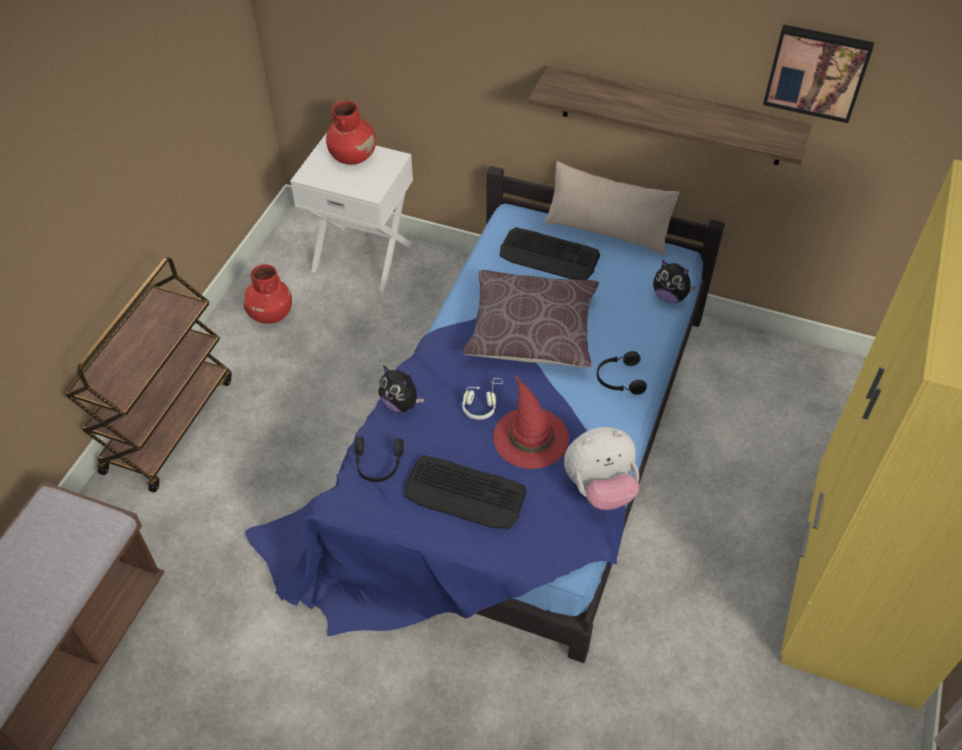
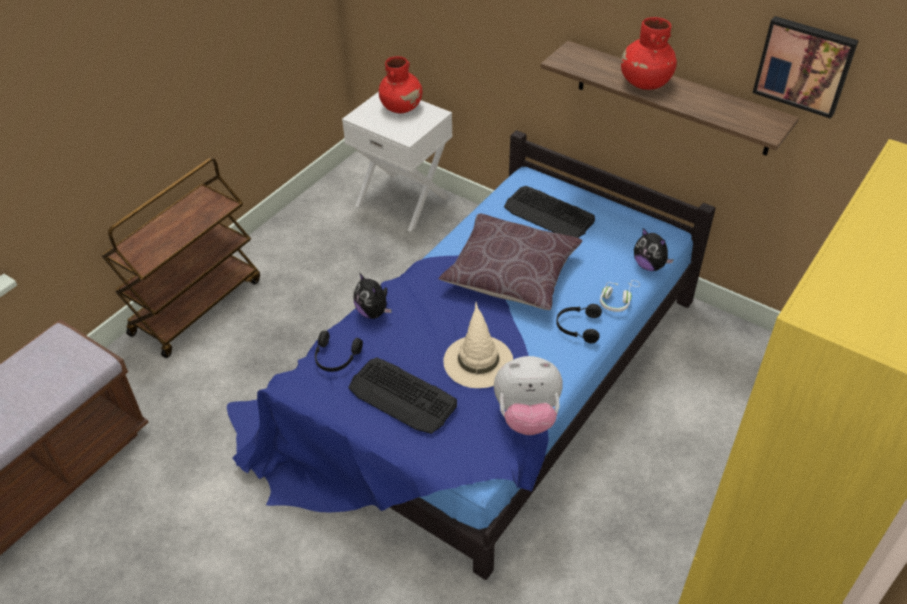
camera: 15 degrees right, 5 degrees down
red vase [243,264,292,324] -> red vase moved to [621,17,677,90]
white headphones [462,378,503,419] -> white headphones moved to [600,280,640,312]
red hat [493,374,569,469] -> beige hat [444,302,513,388]
beige pillow [544,161,680,255] -> none

